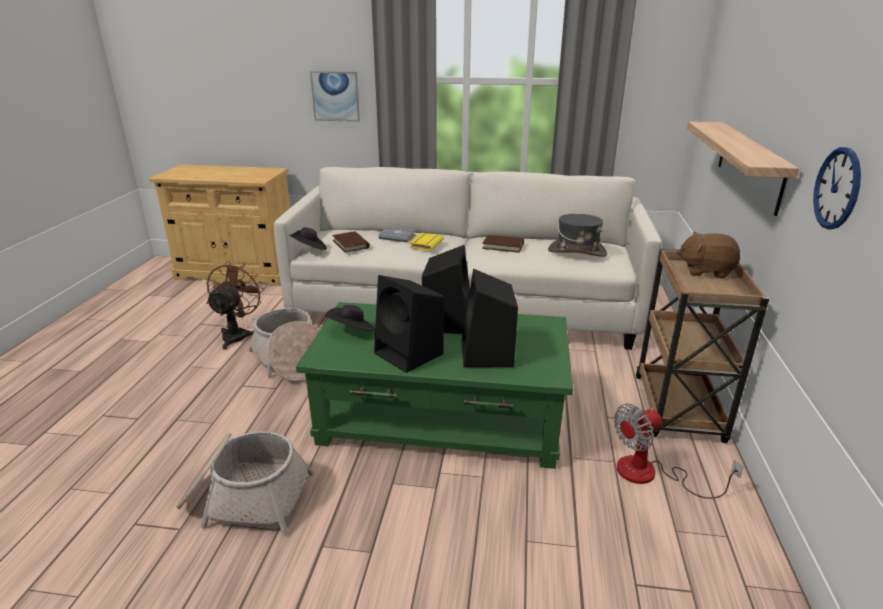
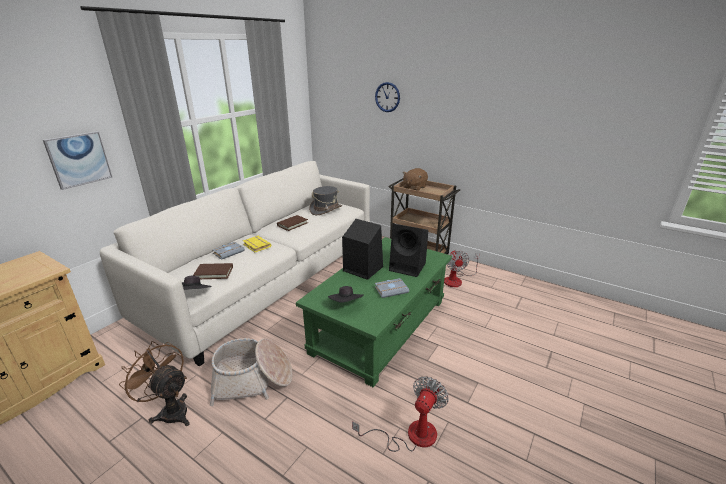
camera: 65 degrees left, 0 degrees up
basket [176,431,314,536] -> fan [352,376,449,452]
black speaker [374,275,444,373] -> grey book [375,278,409,298]
shelf [687,122,799,216] -> none
wall clock [813,147,861,229] -> wall clock moved to [375,82,400,112]

